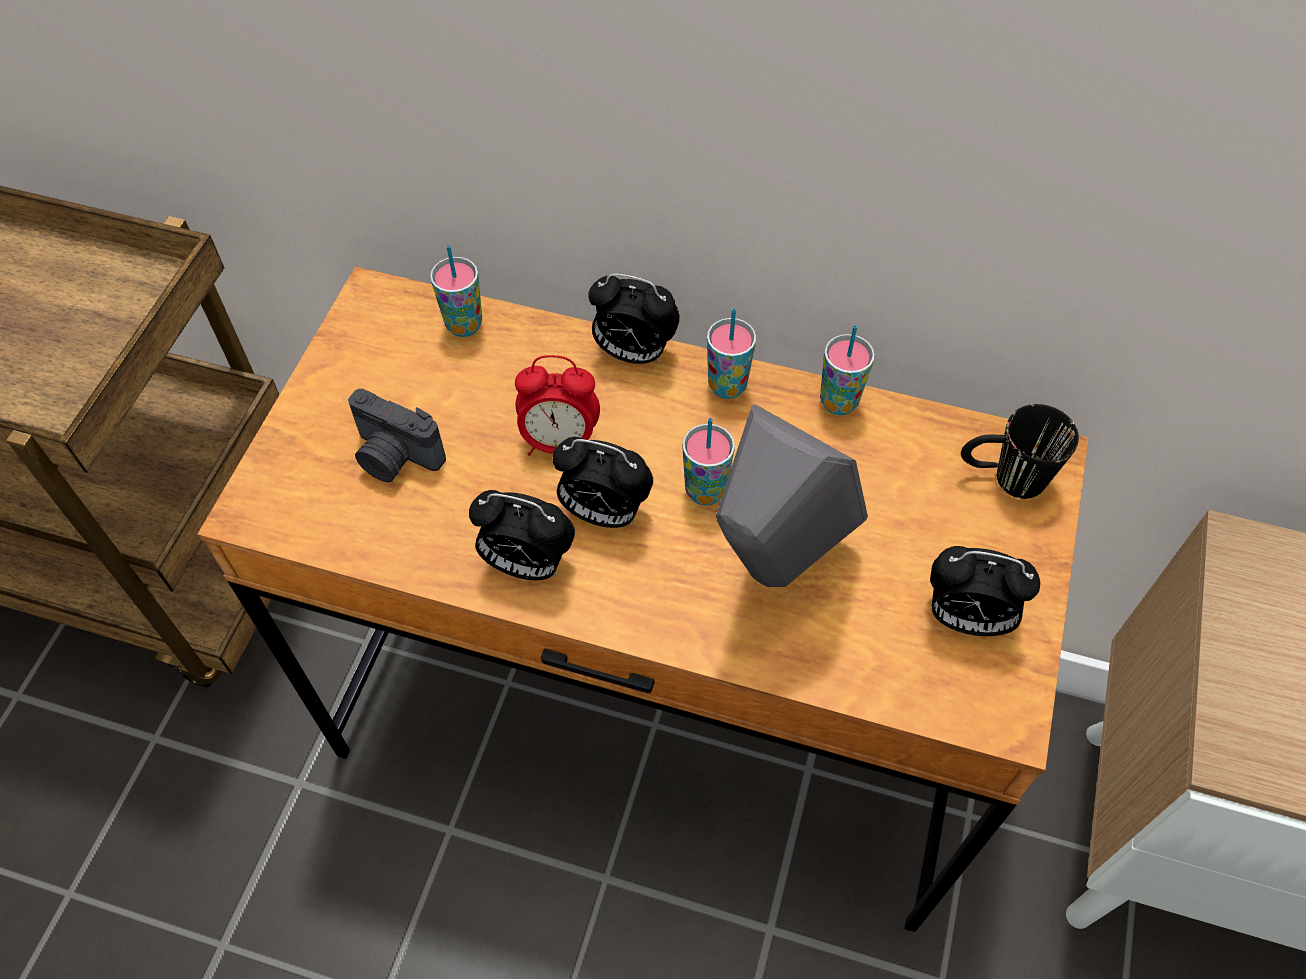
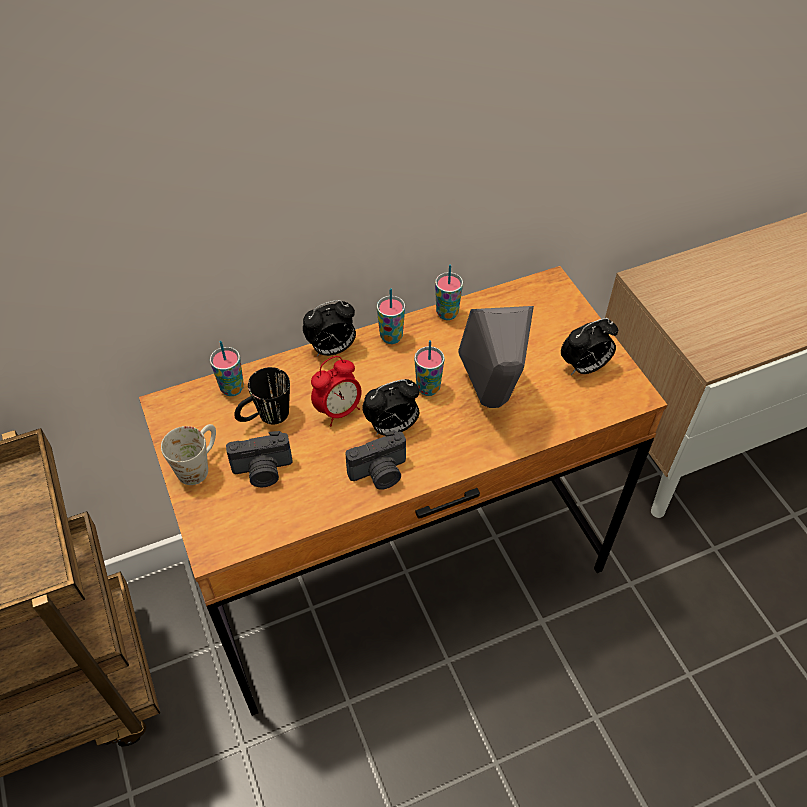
camera: 40 degrees left, 5 degrees down
alarm clock [469,490,575,580] -> camera [345,430,406,490]
black mug [961,404,1079,499] -> black mug moved to [234,367,290,425]
none -> white mug [161,424,216,485]

